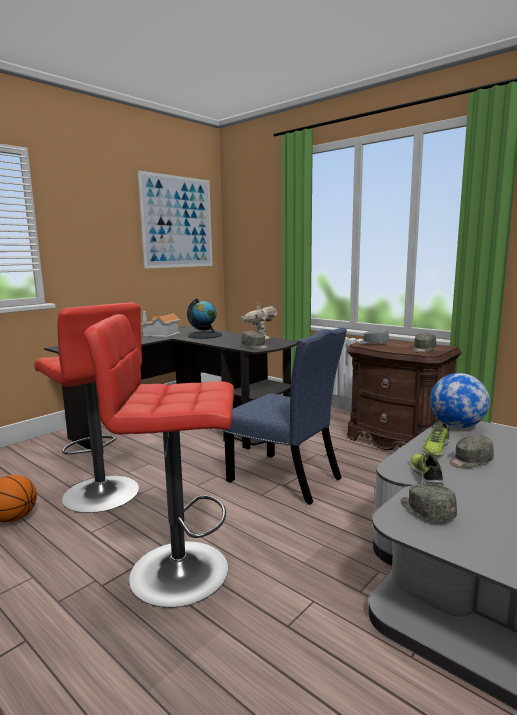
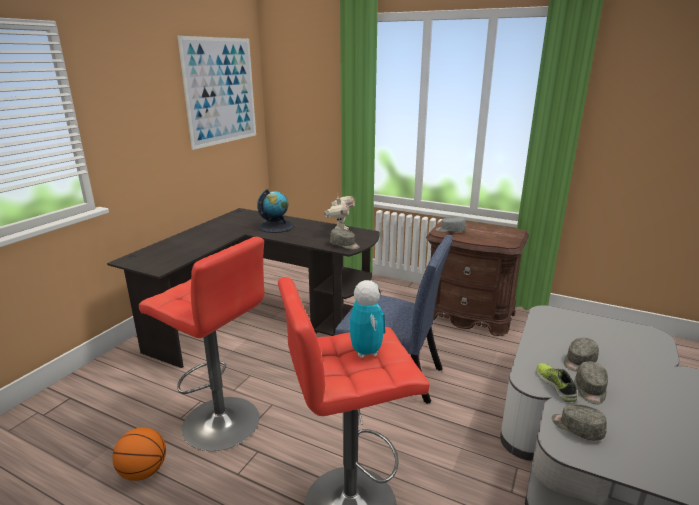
camera: 15 degrees left, 10 degrees up
toy house [140,311,181,337] -> none
grey cap [413,333,436,353] -> grey cap moved to [576,361,608,404]
shoe [422,422,449,456] -> none
globe [430,373,490,428] -> none
none -> toy robot [350,280,385,358]

